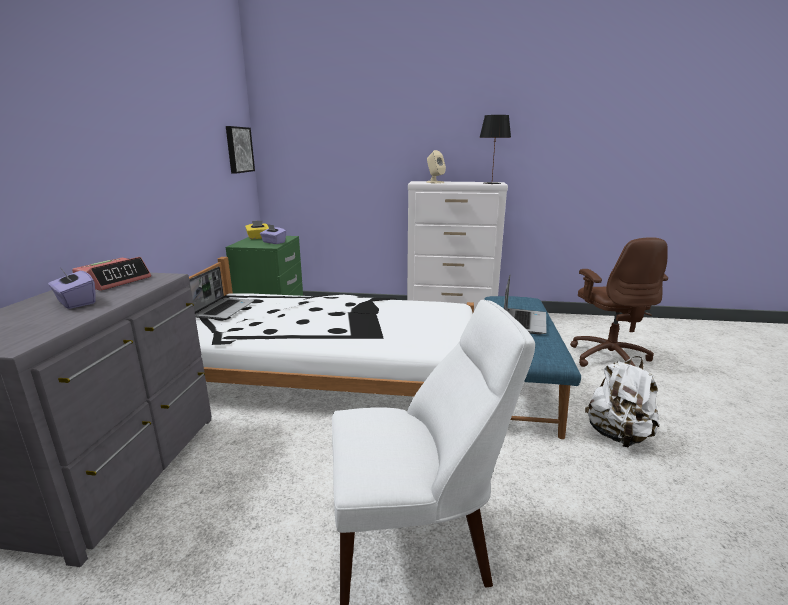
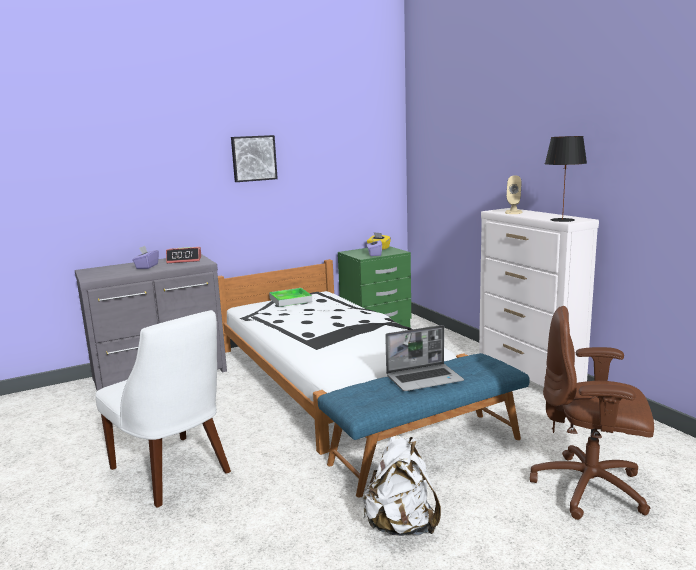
camera: 55 degrees right, 5 degrees down
laptop [189,267,254,320] -> tray [269,288,312,307]
picture [226,126,255,174] -> picture moved to [231,135,278,182]
brown office chair [570,237,668,367] -> brown office chair turned 60 degrees clockwise [530,306,654,520]

